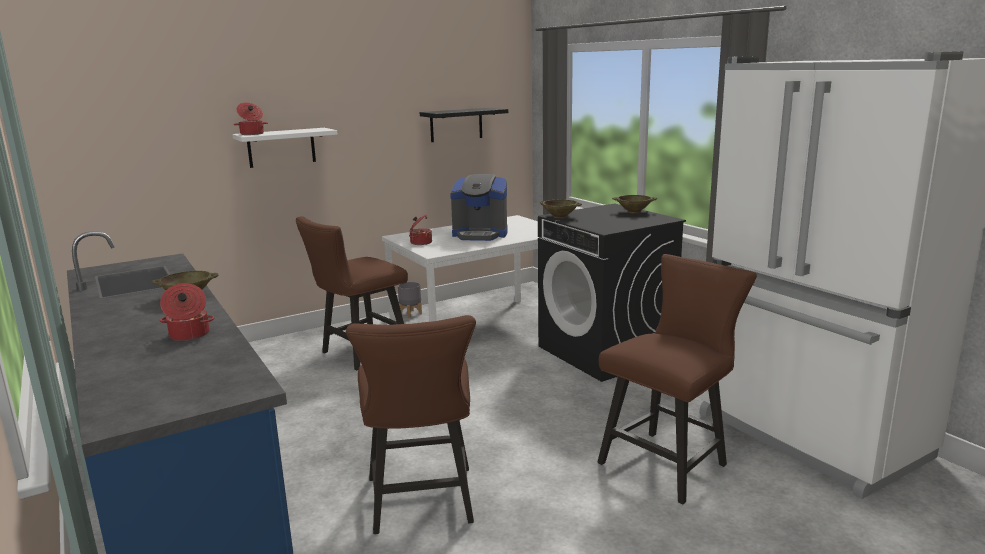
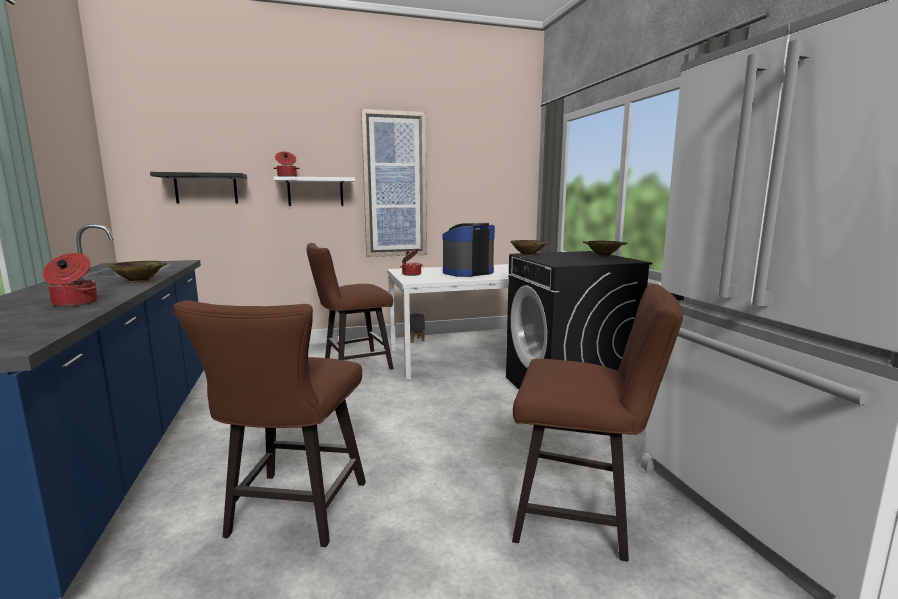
camera: 15 degrees right, 5 degrees down
black shelf [420,108,508,142] -> black shelf moved to [150,172,247,204]
coffee machine [450,174,508,241] -> coffee machine turned 120 degrees clockwise [443,223,495,277]
brown chair [597,254,757,504] -> brown chair turned 45 degrees clockwise [512,284,683,562]
none -> picture [361,109,427,257]

